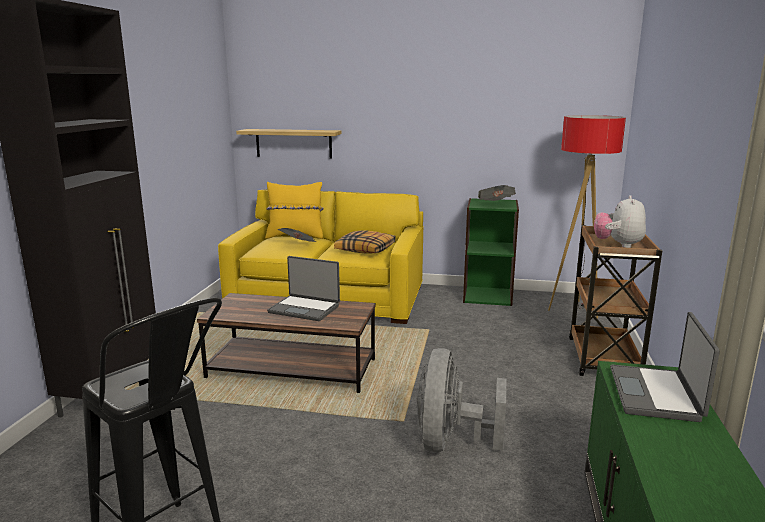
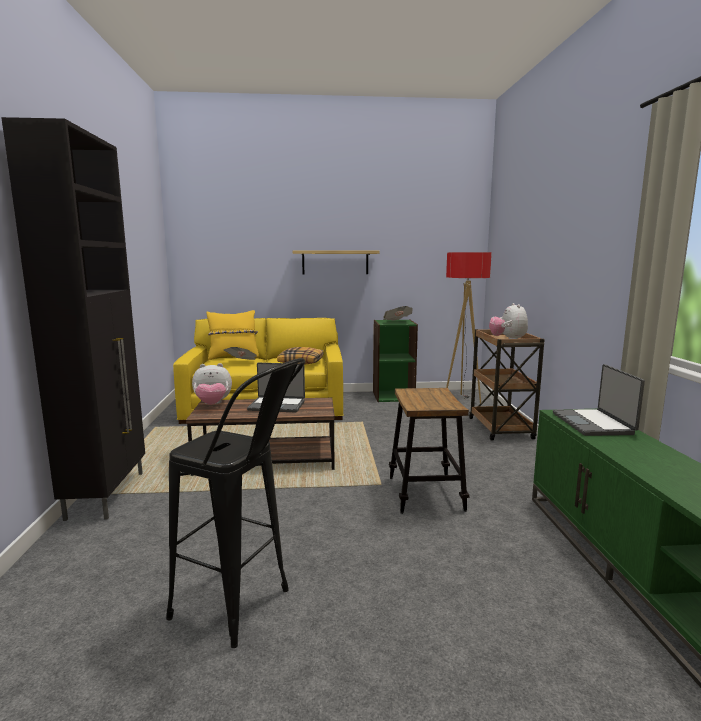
camera: 15 degrees left, 5 degrees down
shelf [236,129,342,159] -> shelf moved to [292,250,380,274]
grey fan [417,348,506,452] -> stool [389,388,469,514]
none -> plush toy [192,363,232,405]

